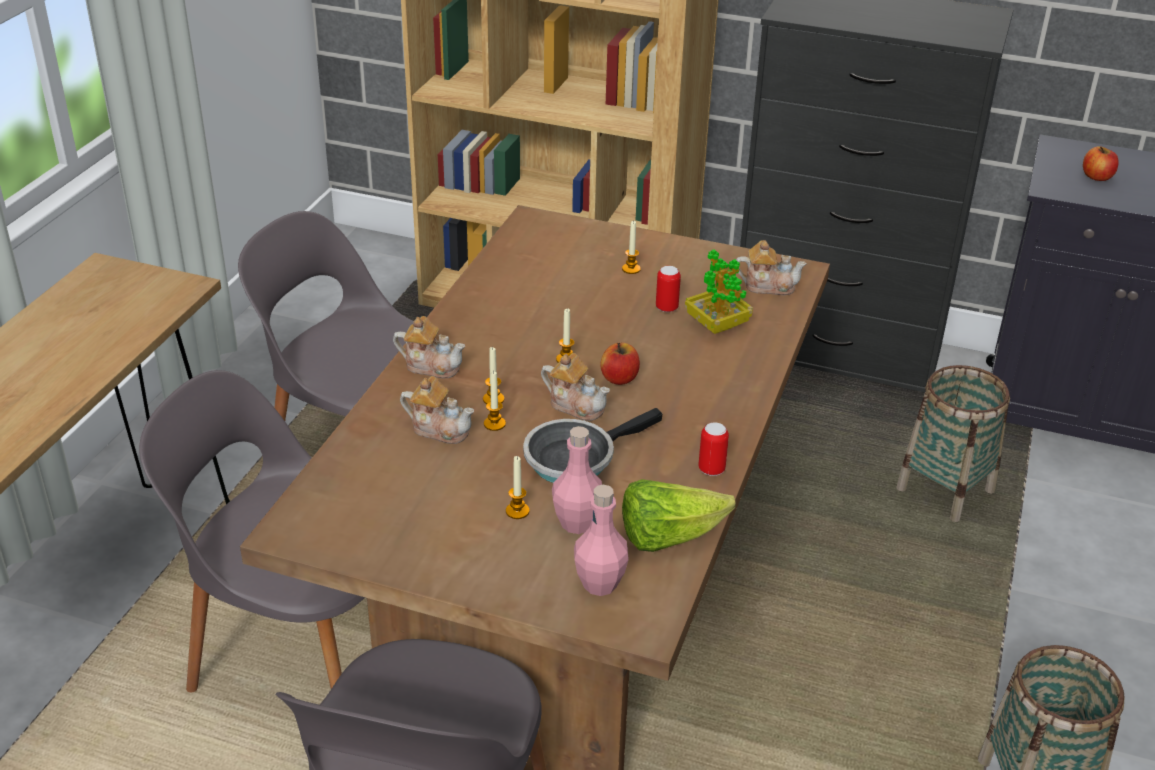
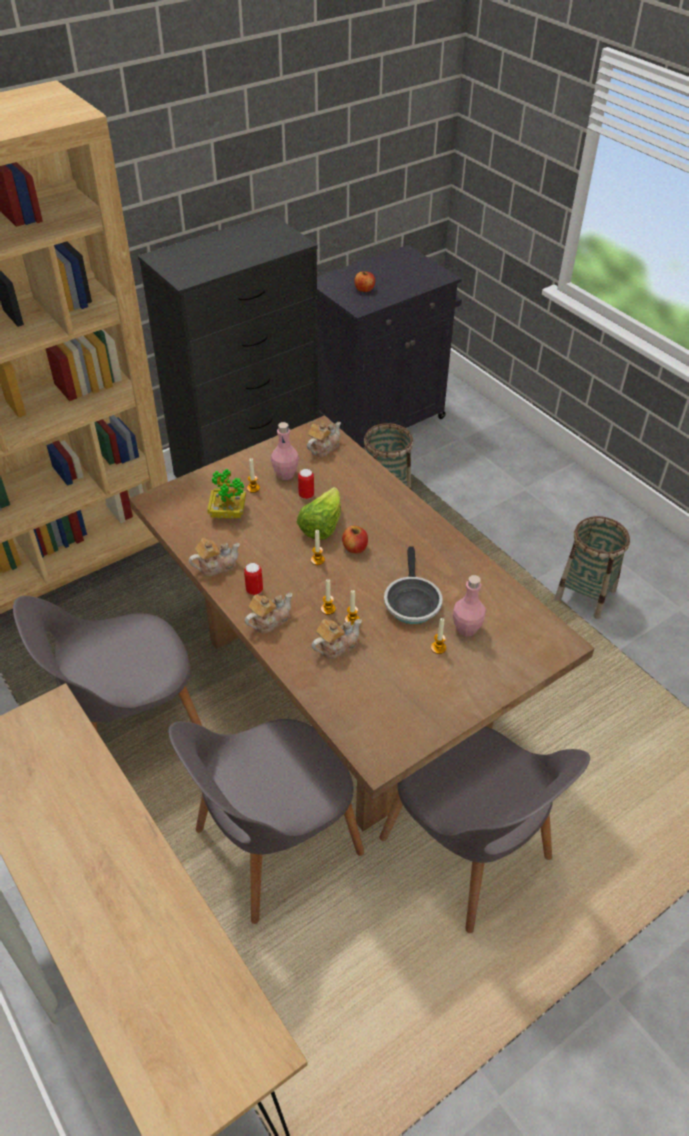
camera: 55 degrees left, 10 degrees up
teapot [541,353,610,421] -> teapot moved to [189,538,240,576]
pink bottle [574,485,629,596] -> pink bottle moved to [271,422,299,480]
lettuce [622,479,736,552] -> lettuce moved to [297,487,341,540]
potted plant [685,250,753,334] -> potted plant moved to [207,469,246,518]
can [698,422,729,476] -> can moved to [244,563,263,595]

